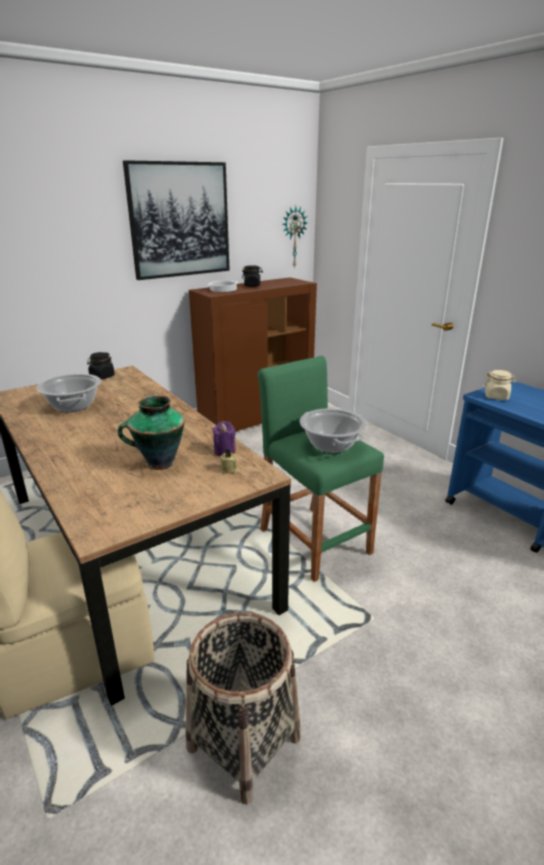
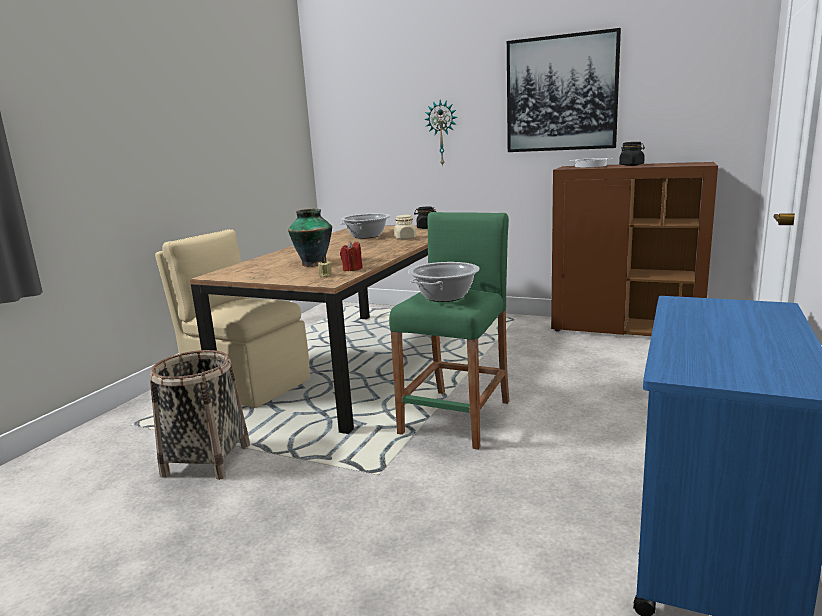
camera: 60 degrees right, 10 degrees down
purple candle [212,421,236,456] -> red candle [340,241,363,271]
wall clock [282,206,308,268] -> wall clock moved to [424,100,457,167]
beige jar [483,370,516,400] -> beige jar moved to [394,215,416,239]

